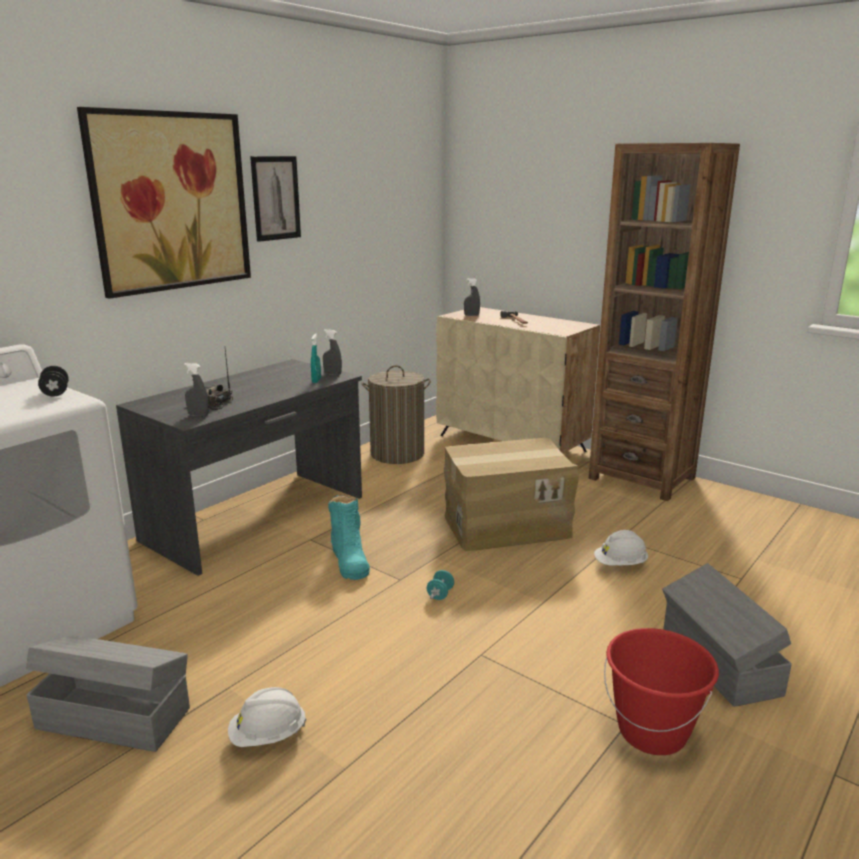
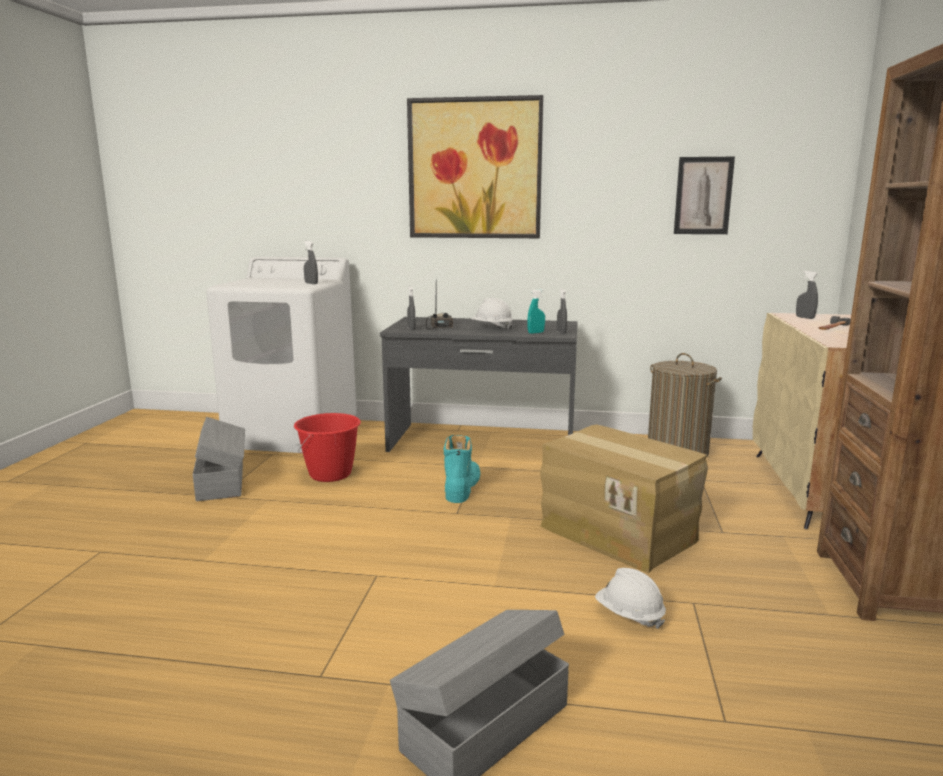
camera: 60 degrees right, 5 degrees down
black dumbbell [38,366,69,397] -> grey spray bottle [304,241,318,284]
white hard hat [228,687,306,747] -> white hard hat moved to [471,298,513,330]
picture [250,156,301,242] -> picture moved to [674,157,735,234]
turquoise boot [328,495,370,580] -> turquoise boot turned 150 degrees clockwise [444,435,480,503]
turquoise dumbbell [427,570,454,600] -> none
red bucket [604,628,719,755] -> red bucket moved to [294,413,361,482]

